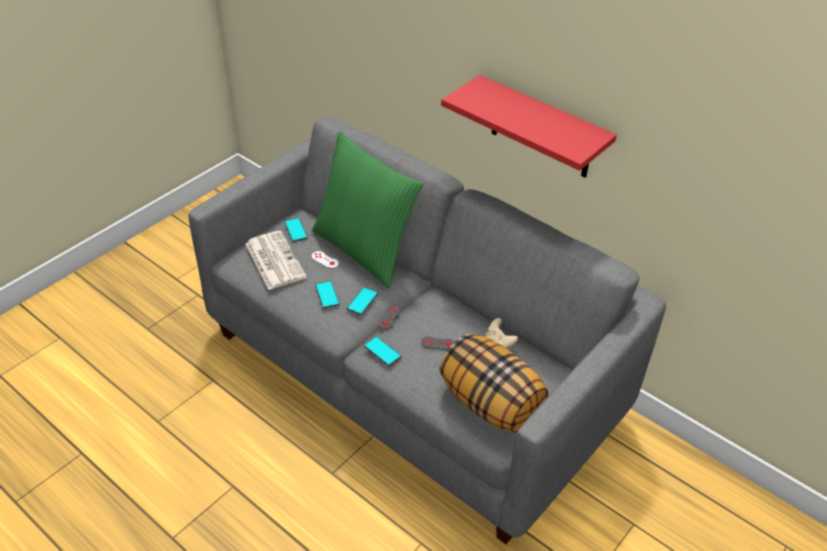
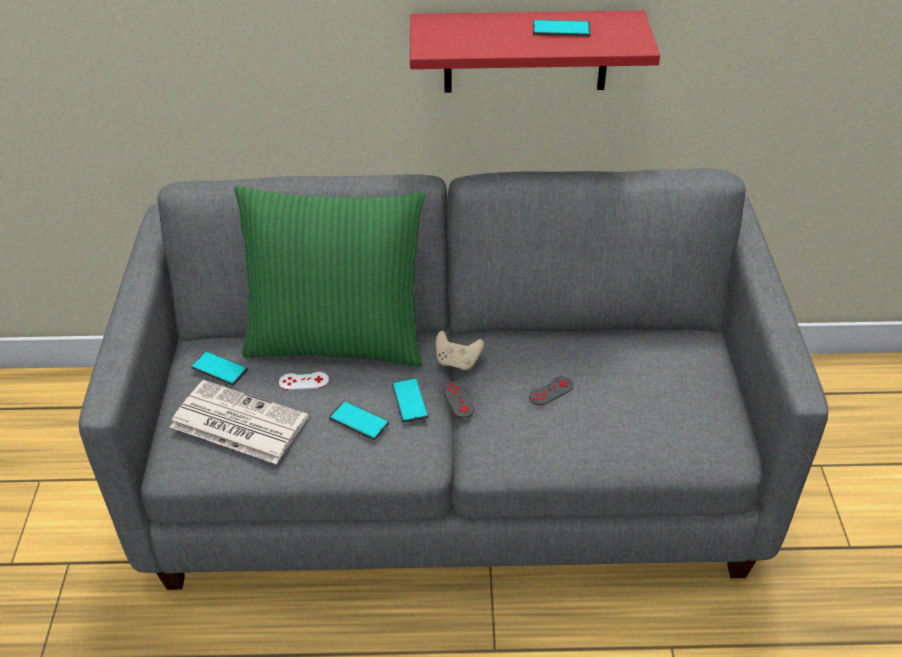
camera: 40 degrees left, 0 degrees up
phone [364,336,402,366] -> phone moved to [533,20,591,37]
pillow [439,333,548,433] -> none
beige game controller [486,318,518,348] -> beige game controller moved to [436,331,484,370]

